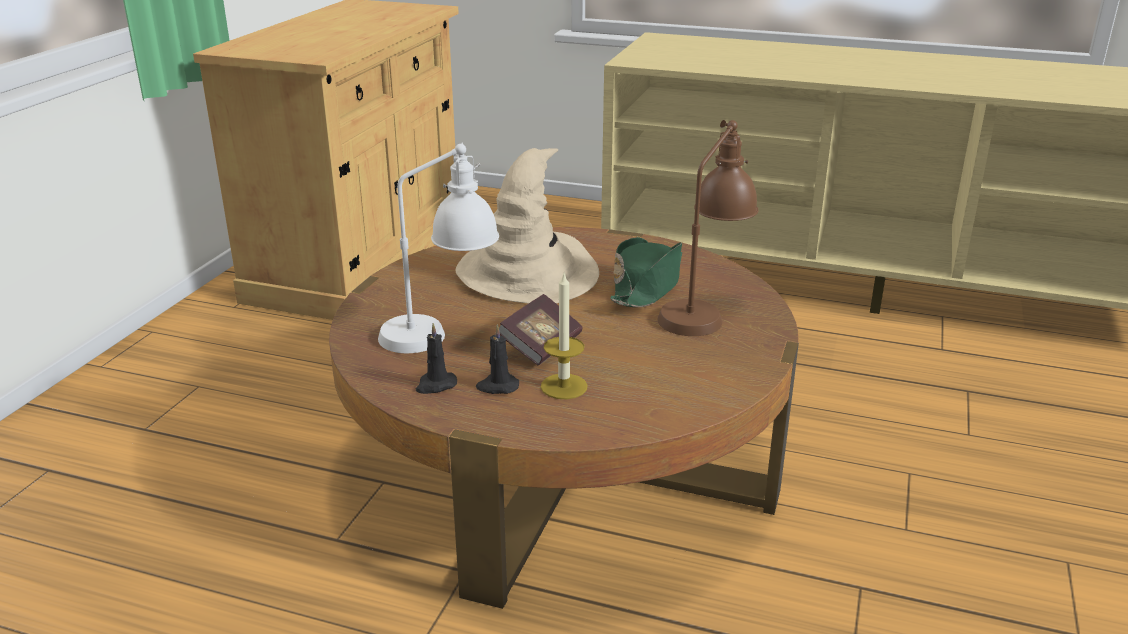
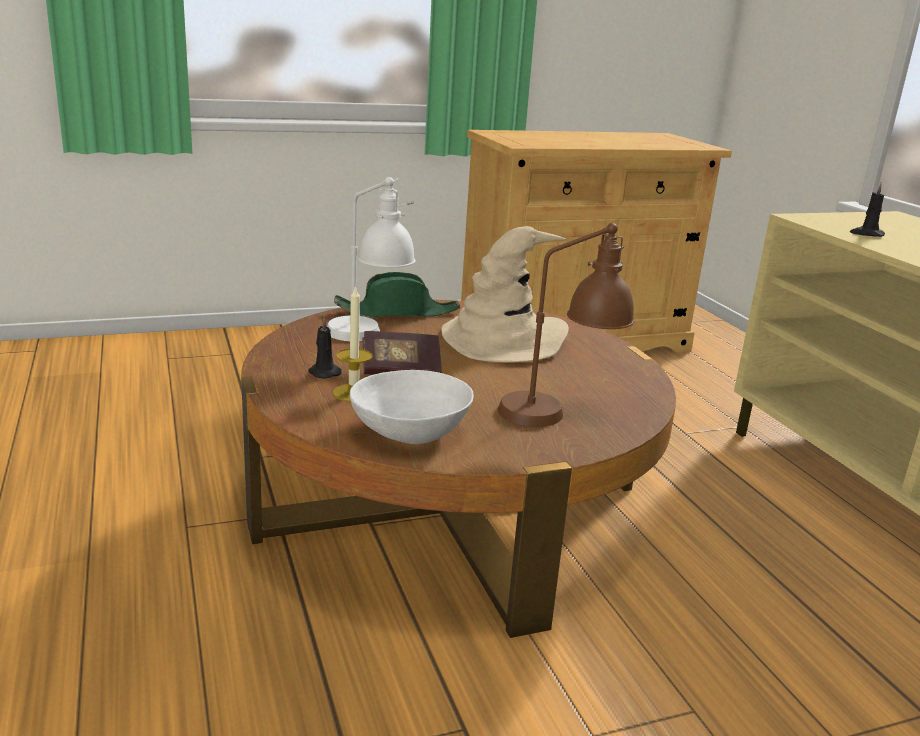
camera: 50 degrees right, 5 degrees down
black candle [416,323,457,394] -> black candle moved to [850,183,885,237]
green hat [610,237,682,307] -> green hat moved to [334,272,460,317]
none -> white bowl [350,370,474,444]

